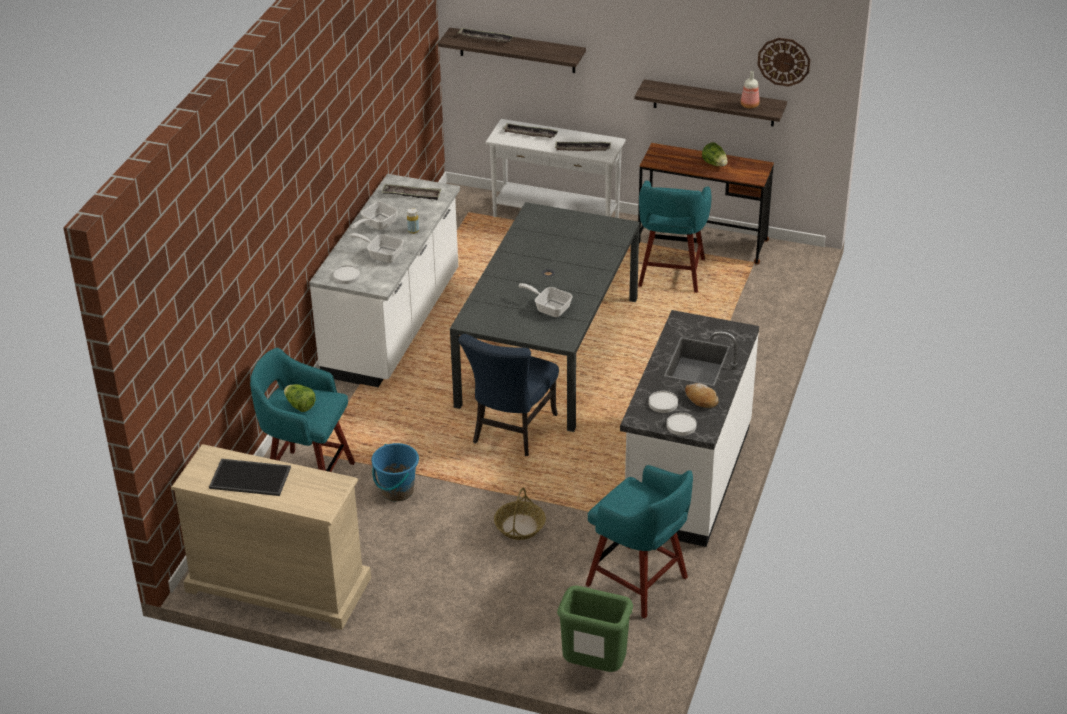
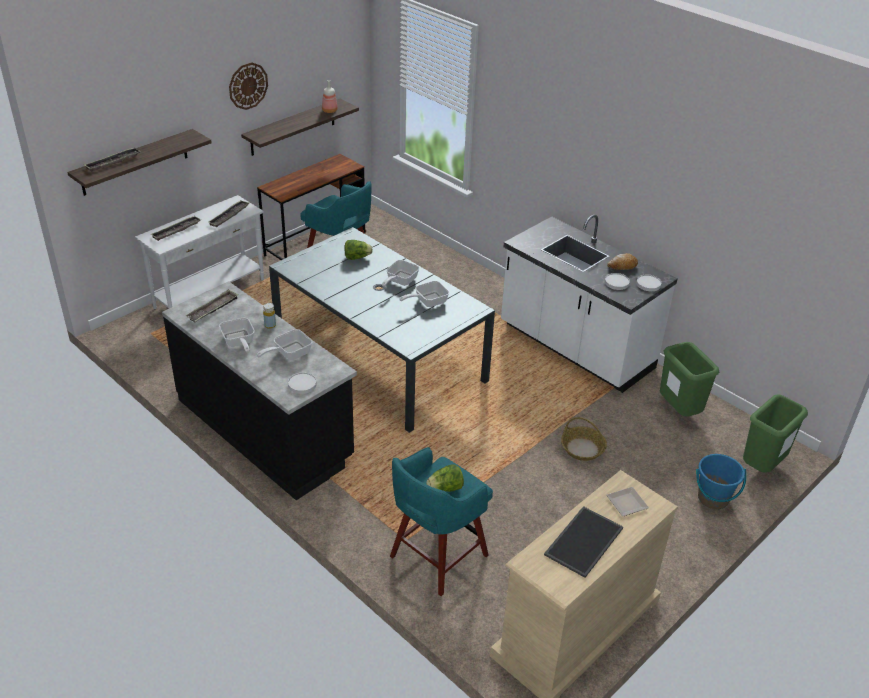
camera: 65 degrees left, 0 degrees up
white counter [309,174,460,387] -> black counter [162,281,357,500]
blue bucket [371,443,419,501] -> blue bucket moved to [696,454,746,509]
blue chair [458,334,559,456] -> none
turquoise stool [586,465,693,619] -> green trash can [660,342,719,417]
lettuce [702,142,728,167] -> lettuce moved to [344,240,373,260]
wall clock [758,38,810,87] -> wall clock moved to [229,62,268,110]
none -> frying pan [382,260,420,286]
none -> plate [606,487,649,517]

